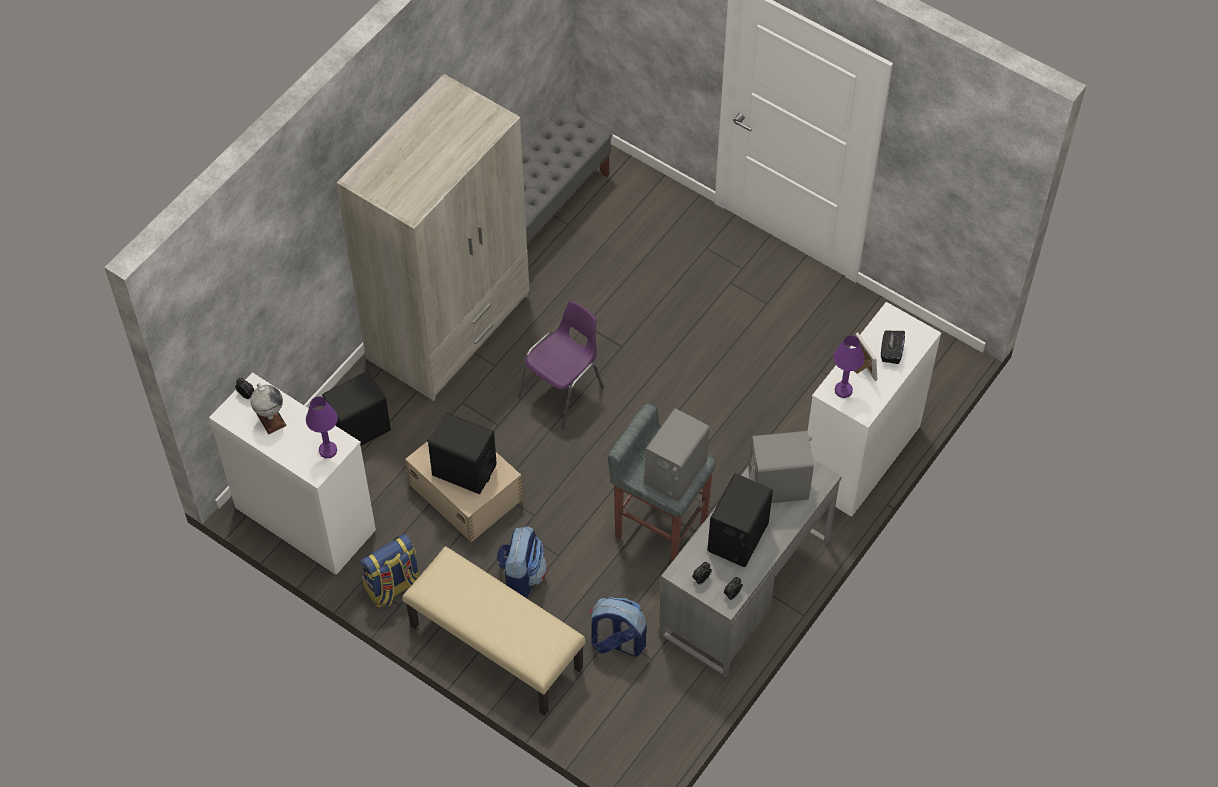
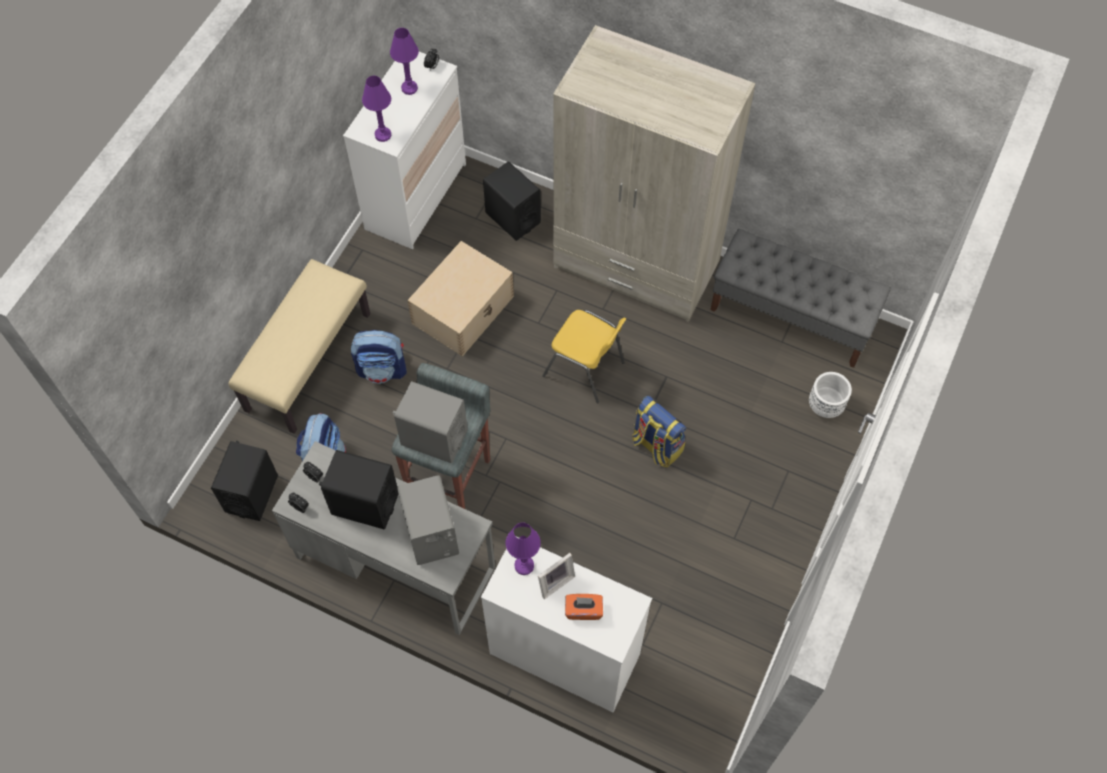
camera: 80 degrees right, 5 degrees up
globe [250,383,287,434] -> purple table lamp [390,28,419,95]
backpack [360,534,419,607] -> backpack moved to [632,396,686,468]
black speaker [427,413,497,494] -> black speaker moved to [211,441,278,521]
purple chair [518,300,604,431] -> yellow chair [542,310,626,404]
black tissue box [881,331,905,364] -> orange tissue box [565,594,603,620]
none -> white planter [809,372,852,418]

